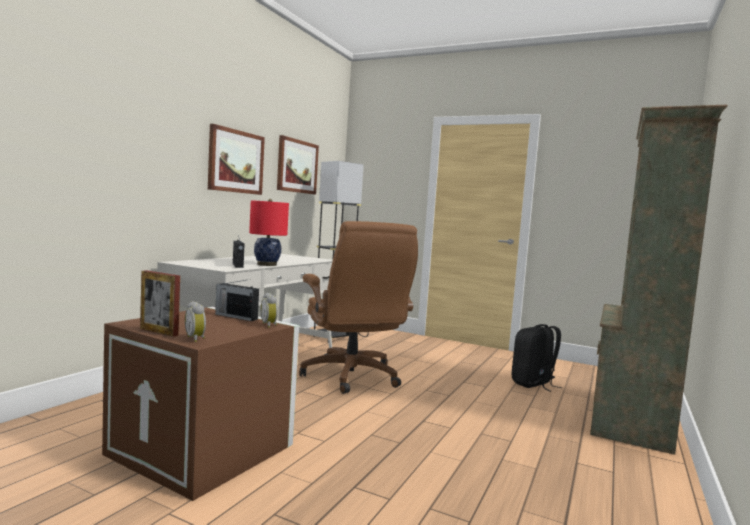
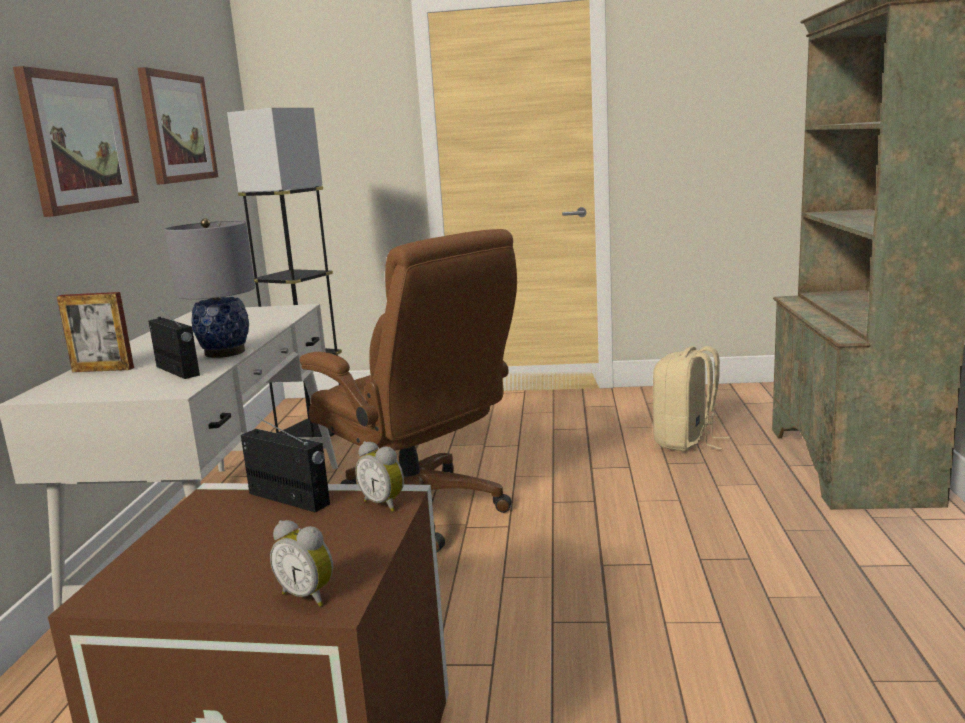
camera: 20 degrees left, 10 degrees up
picture frame [140,270,180,337] -> picture frame moved to [57,292,134,372]
radio [215,279,259,321] -> radio turned 150 degrees counterclockwise [241,416,330,513]
red table lamp [249,199,289,266] -> grey table lamp [164,218,255,358]
black backpack [512,324,562,392] -> beige backpack [653,346,730,452]

